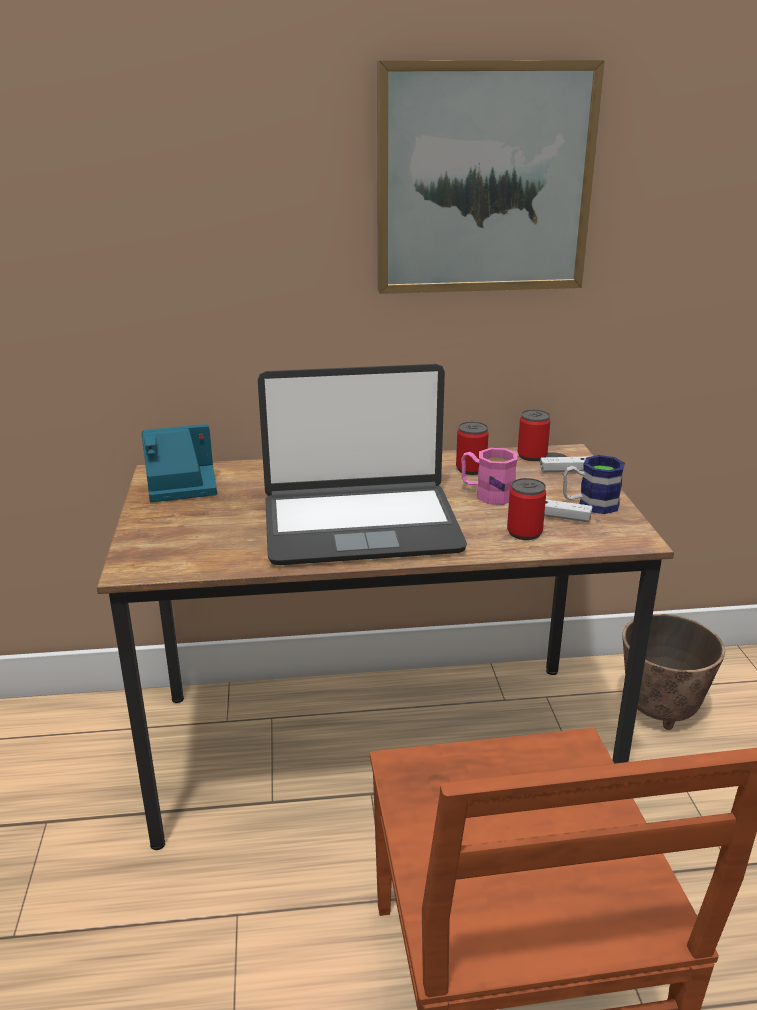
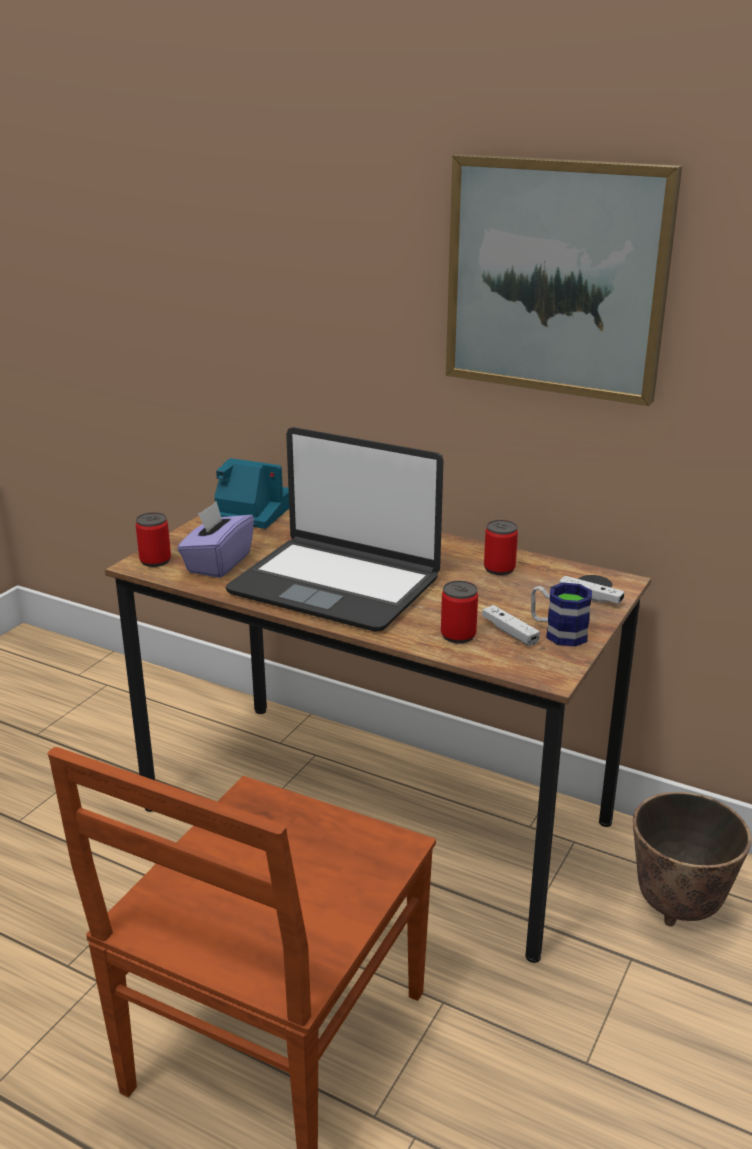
camera: 35 degrees right, 0 degrees up
pink mug [461,448,518,505] -> none
can [518,410,550,461] -> can moved to [136,512,171,567]
none -> purple tissue box [177,501,254,578]

